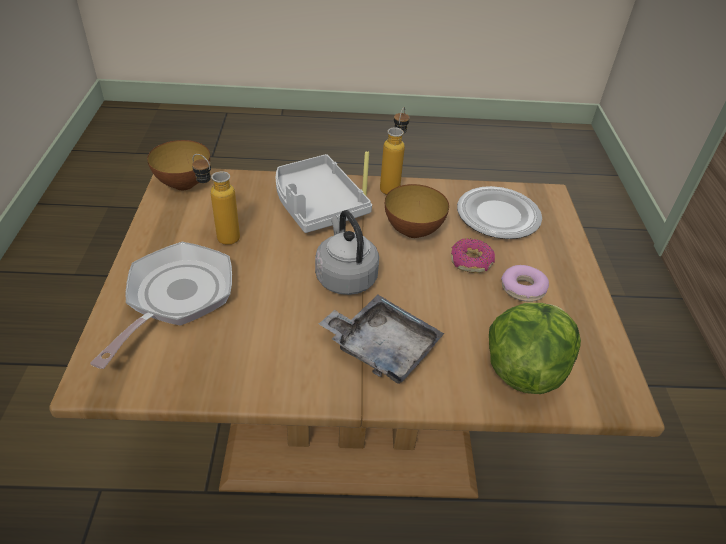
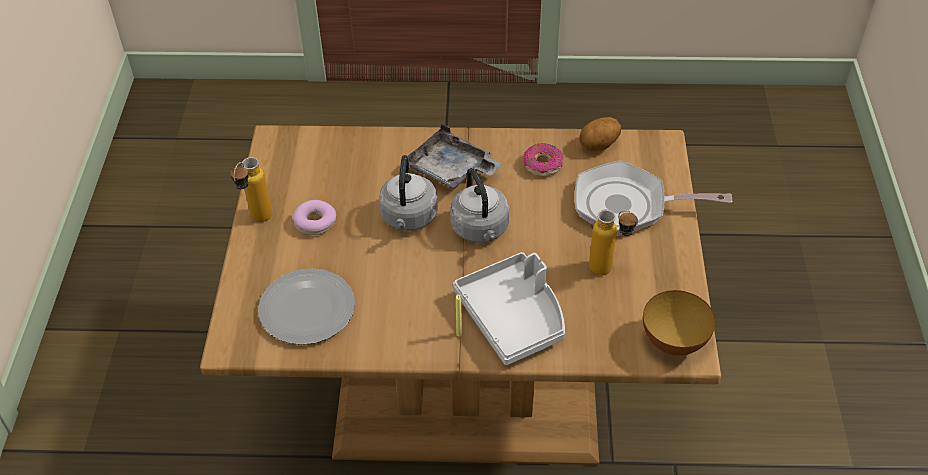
camera: 175 degrees left, 5 degrees up
frying pan [90,242,232,369] -> frying pan turned 75 degrees clockwise [574,160,732,236]
bottle [380,107,410,195] -> bottle moved to [231,157,272,222]
bowl [385,184,449,238] -> none
donut [451,238,495,273] -> donut moved to [523,143,564,177]
lettuce [489,303,581,394] -> none
none -> grey kettle [379,155,438,231]
none -> potato [579,117,621,151]

